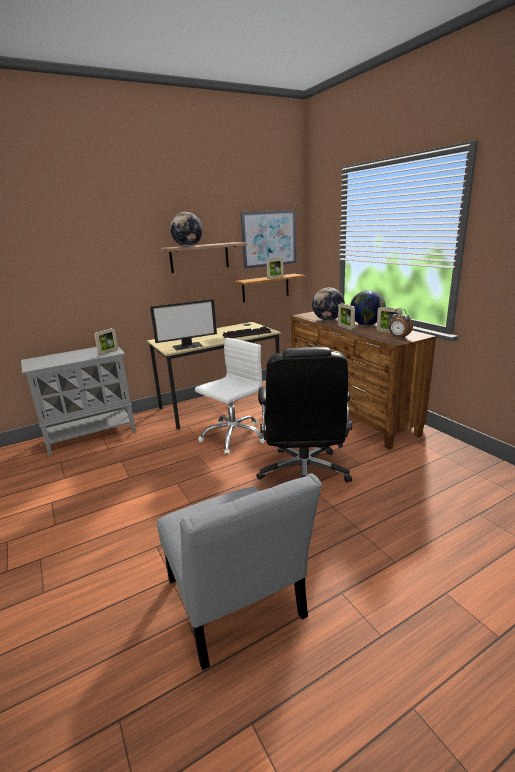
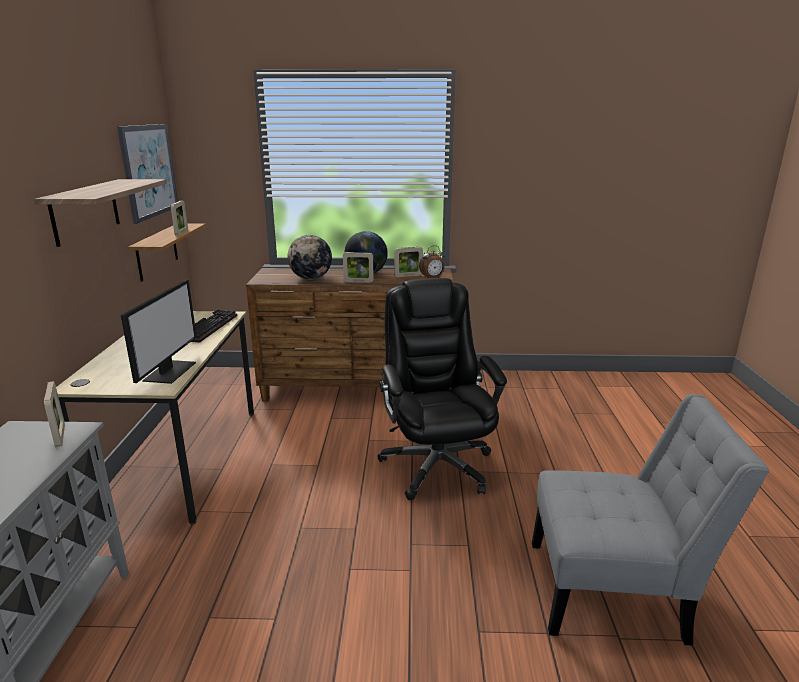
camera: 60 degrees left, 0 degrees up
globe [170,212,203,246] -> none
white office chair [195,338,266,454] -> none
black office chair [256,347,352,483] -> black office chair turned 135 degrees counterclockwise [378,278,507,500]

